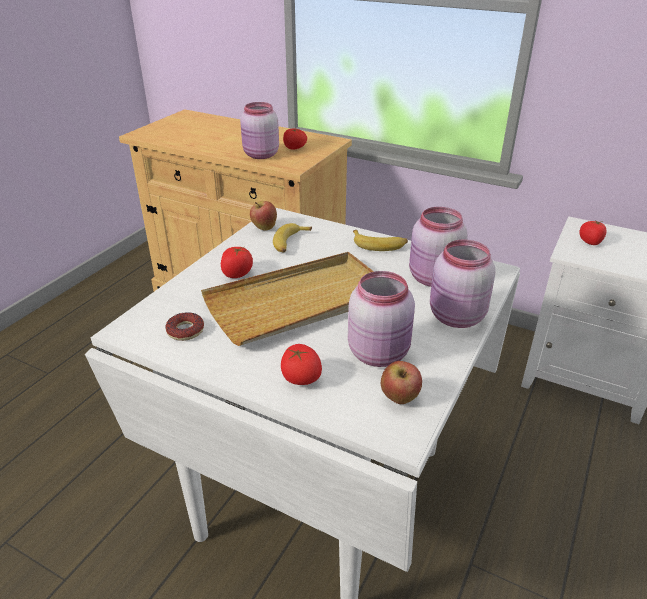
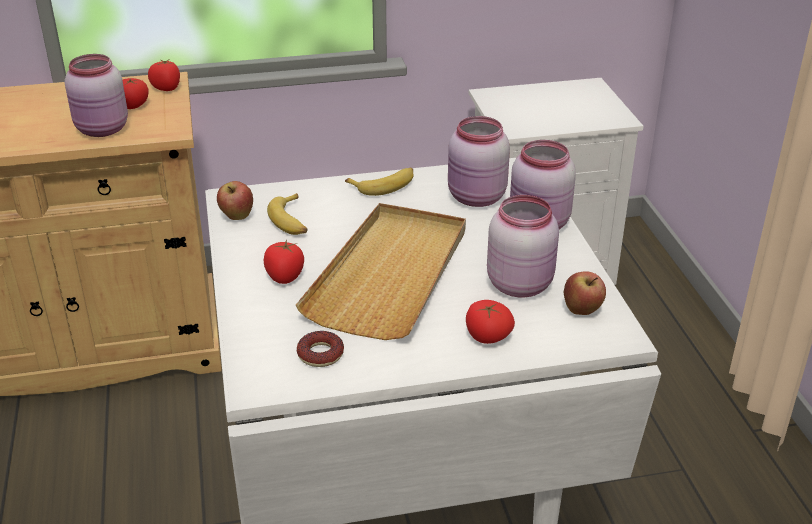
camera: 40 degrees left, 0 degrees up
tomato [579,220,607,245] -> tomato moved to [148,60,180,91]

